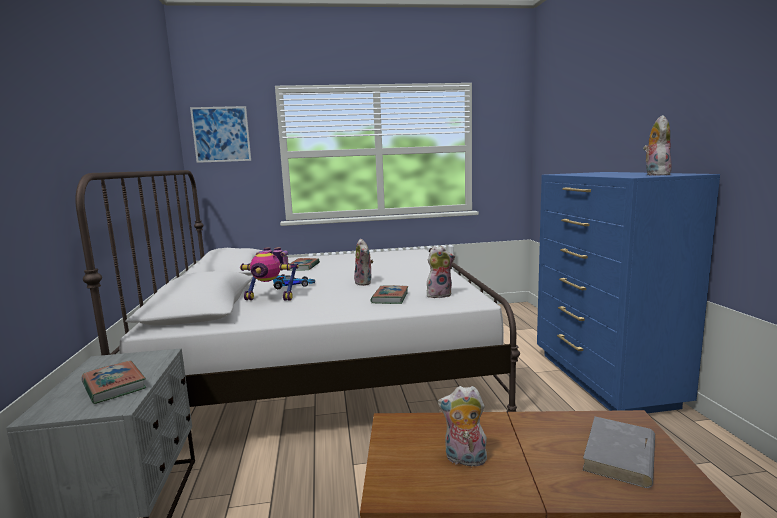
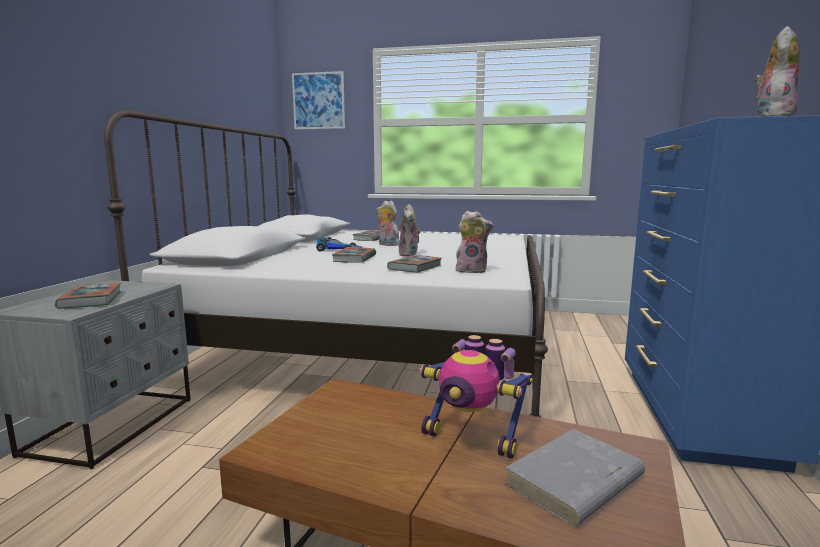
camera: 20 degrees right, 0 degrees up
toy robot [240,247,299,300] -> toy robot moved to [420,335,533,459]
plush toy [438,386,488,466] -> plush toy moved to [376,201,399,246]
none -> book [332,247,376,263]

